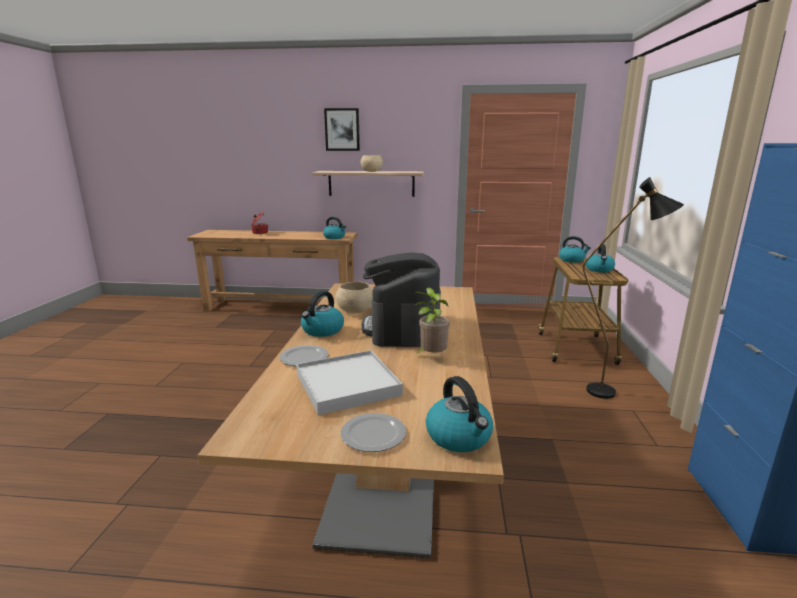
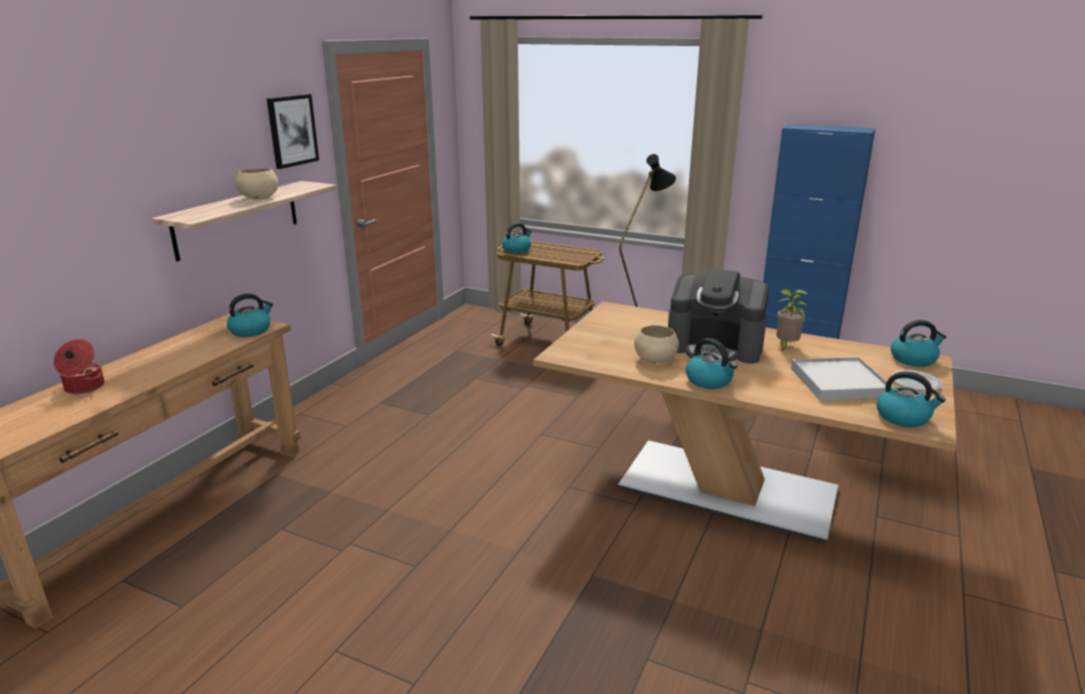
camera: 70 degrees left, 5 degrees up
plate [279,345,329,366] -> none
picture [324,108,360,151] -> picture moved to [267,94,319,169]
kettle [586,244,615,272] -> kettle moved to [877,371,946,427]

